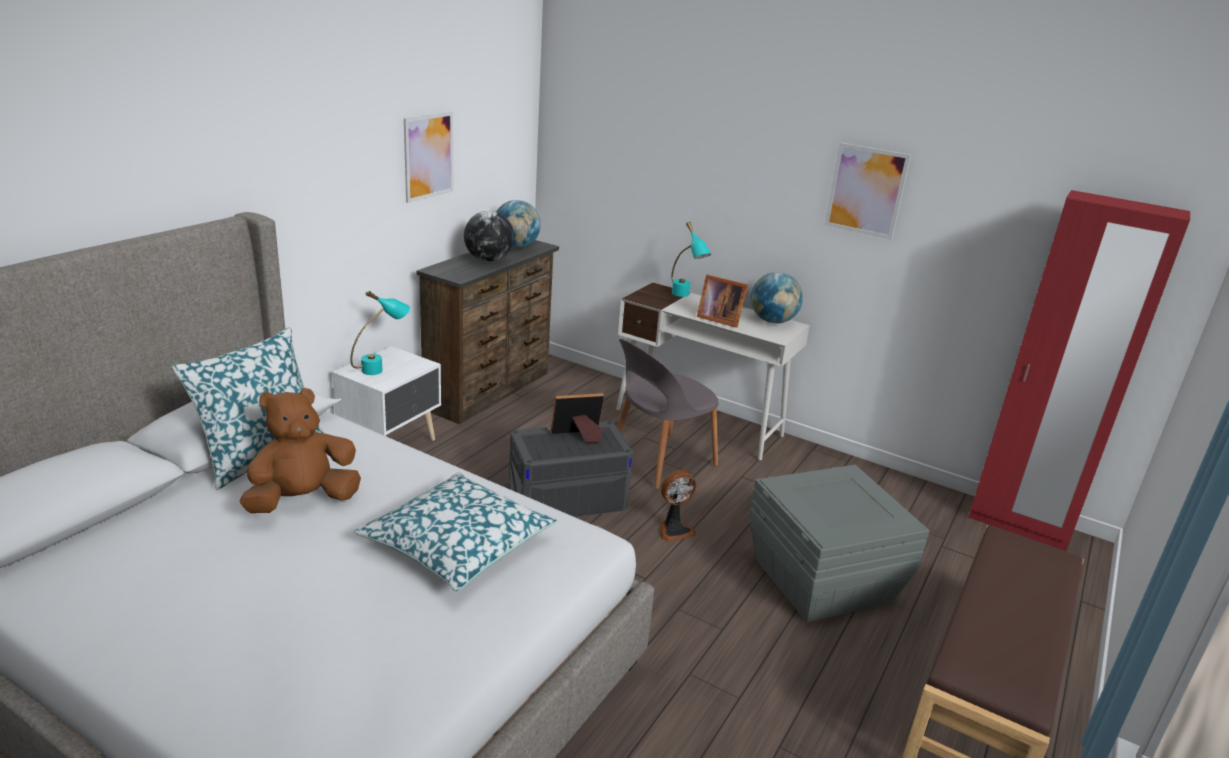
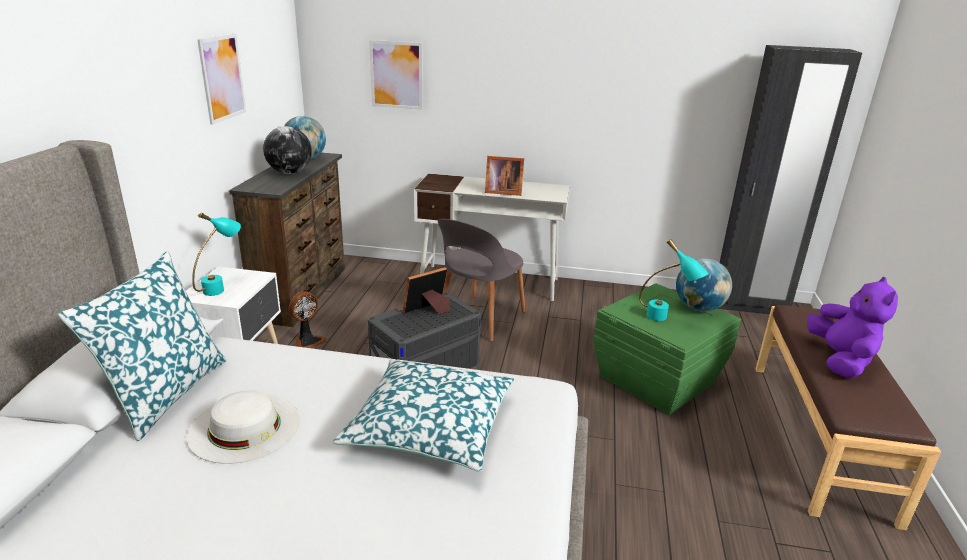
camera: 20 degrees left, 0 degrees up
brown plush toy [239,388,361,513] -> white hat [186,391,300,464]
fan [660,470,696,542] -> fan moved to [289,291,327,348]
turquoise table lamp [671,222,711,297] -> turquoise table lamp moved to [639,239,709,321]
grey storage box [750,465,930,622] -> green storage box [594,283,741,415]
globe [751,272,803,324] -> globe moved to [676,258,732,312]
picture [825,143,911,240] -> picture moved to [369,40,423,110]
red wardrobe [968,190,1190,551] -> black wardrobe [717,45,862,314]
none -> purple plush toy [807,277,898,379]

